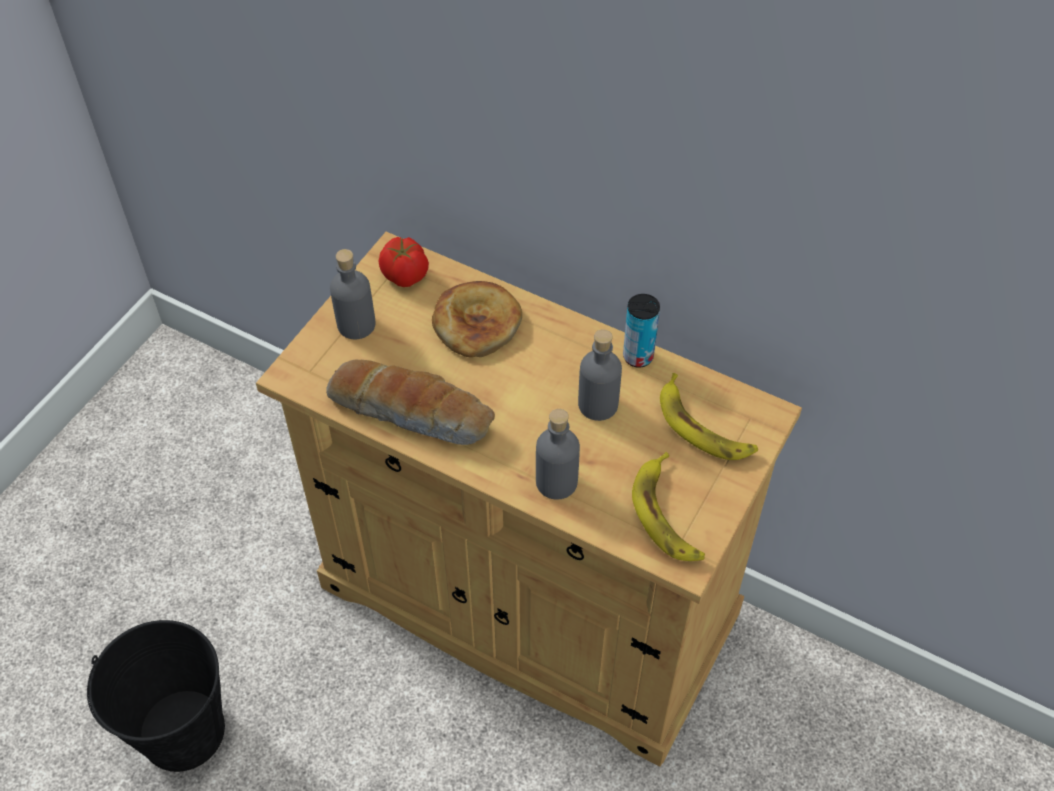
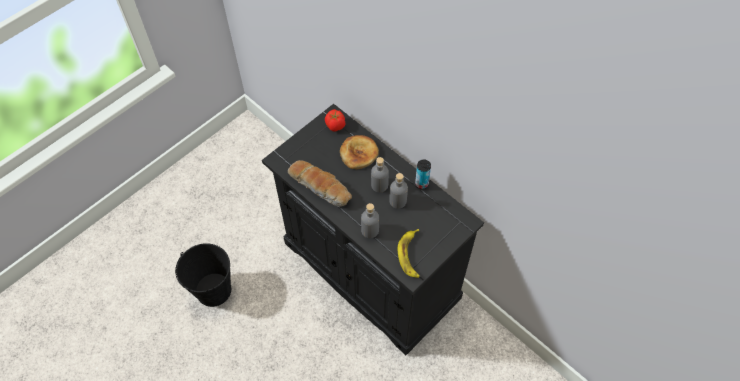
camera: 15 degrees right, 5 degrees up
beige cabinet [256,232,802,767] -> black cabinet [262,104,484,355]
grey bottle [330,249,376,339] -> grey bottle moved to [371,157,389,193]
banana [660,373,758,460] -> none

